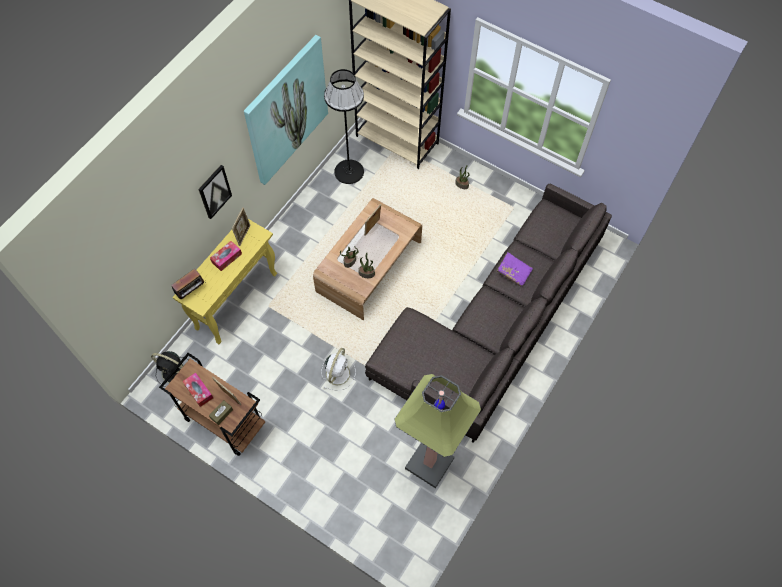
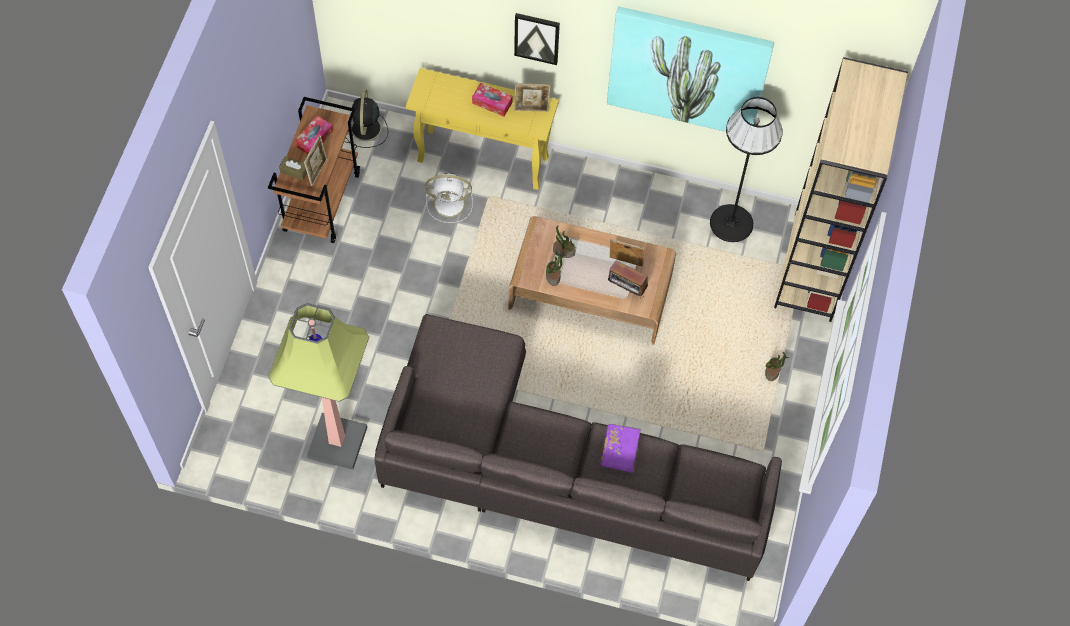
camera: 70 degrees right, 0 degrees up
radio [171,268,206,299] -> radio moved to [608,260,648,297]
white fan [321,348,356,390] -> white fan moved to [425,173,473,223]

